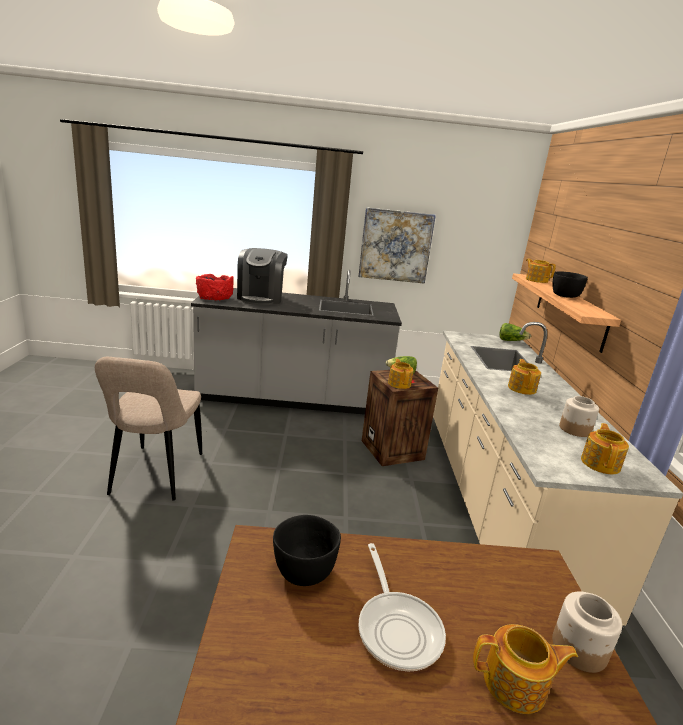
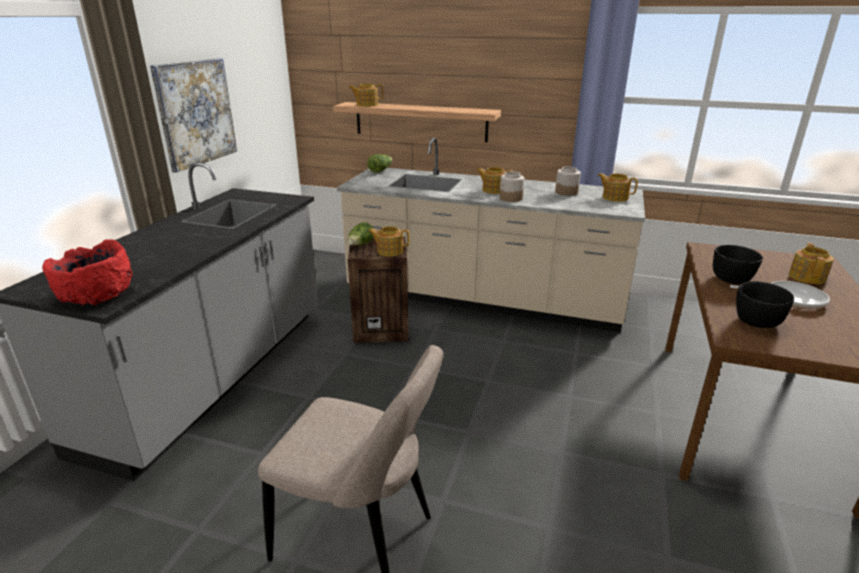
camera: 70 degrees left, 5 degrees up
coffee machine [237,248,288,305] -> none
black bowl [552,272,588,298] -> black bowl moved to [713,245,763,284]
jar [552,591,622,673] -> jar moved to [500,172,525,202]

